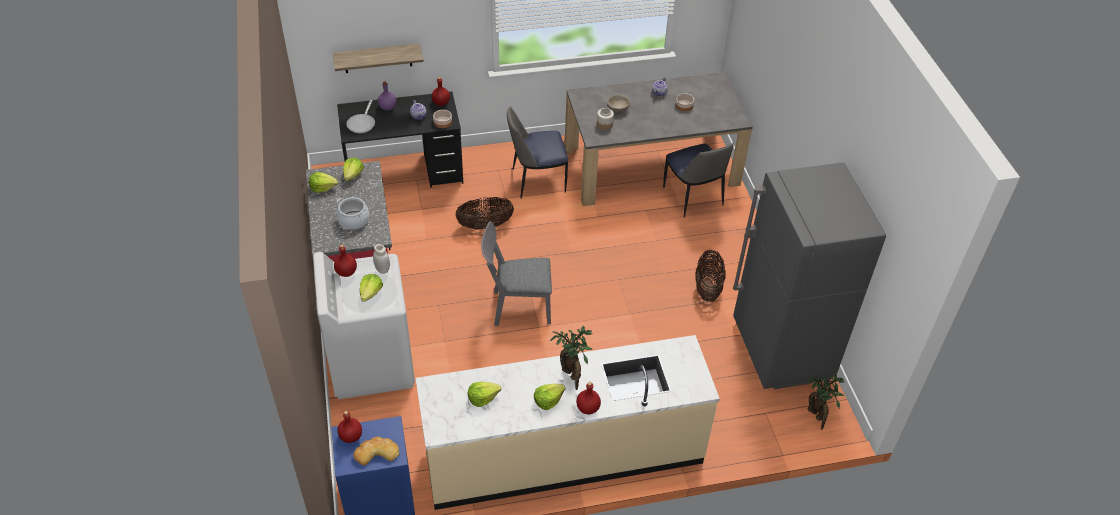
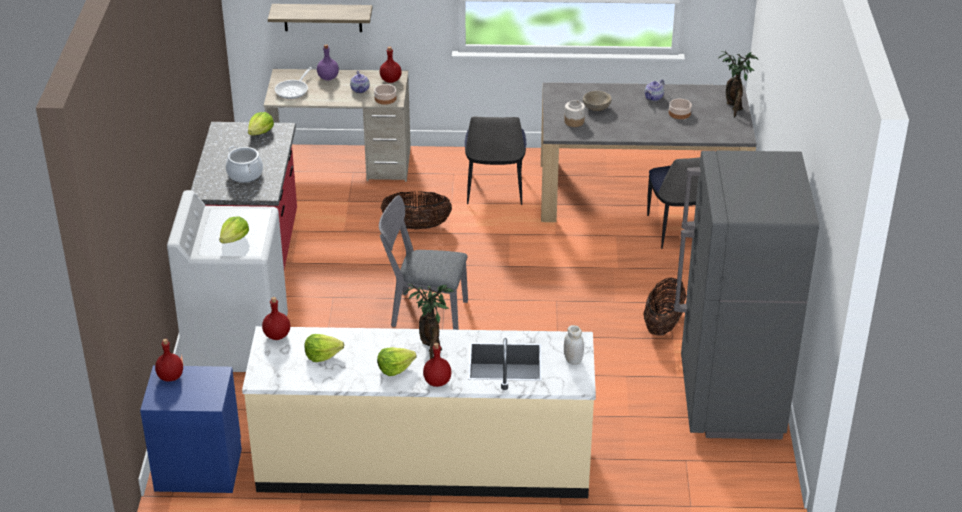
camera: 15 degrees right, 10 degrees down
lettuce [309,172,338,193] -> none
red bottle [334,244,357,277] -> red bottle moved to [262,297,290,340]
black desk [337,92,463,188] -> beige desk [264,69,411,182]
bread [353,437,400,465] -> none
white jar [373,244,390,274] -> white jar moved to [564,325,584,365]
chair [507,107,568,199] -> chair turned 90 degrees counterclockwise [465,117,526,205]
potted plant [806,374,845,430] -> potted plant moved to [718,51,759,117]

